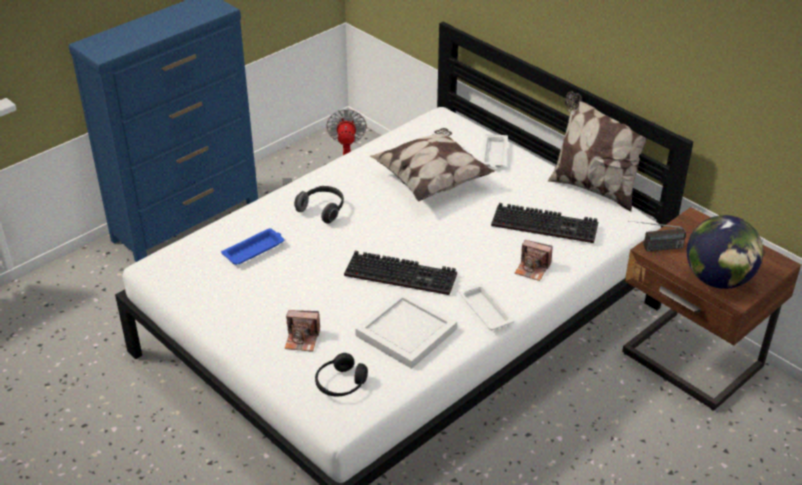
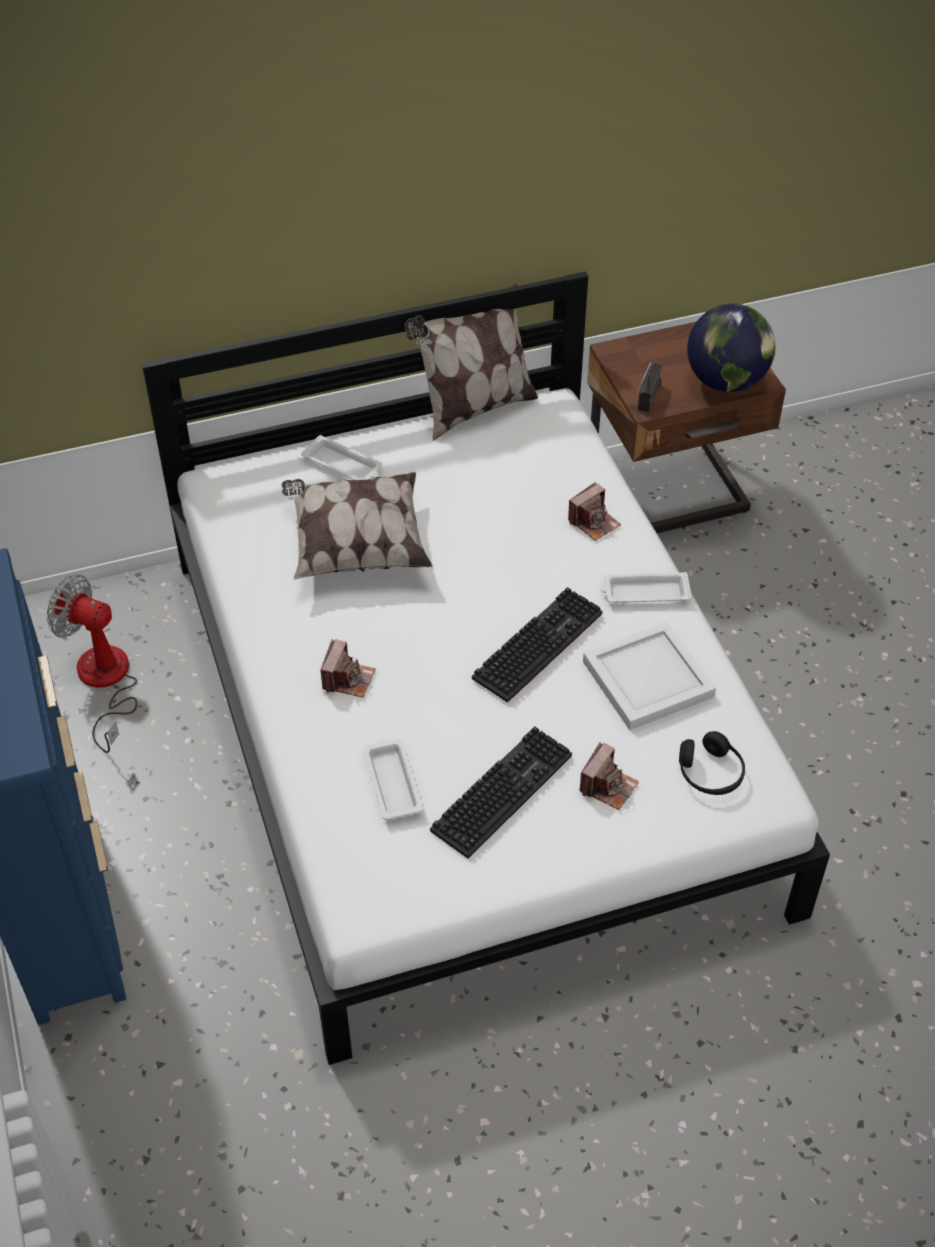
camera: 65 degrees left, 10 degrees up
blue tray [221,228,284,265] -> white tray [363,739,423,820]
headphones [294,186,344,224] -> camera [320,639,376,698]
keyboard [491,203,598,243] -> keyboard moved to [430,726,572,859]

